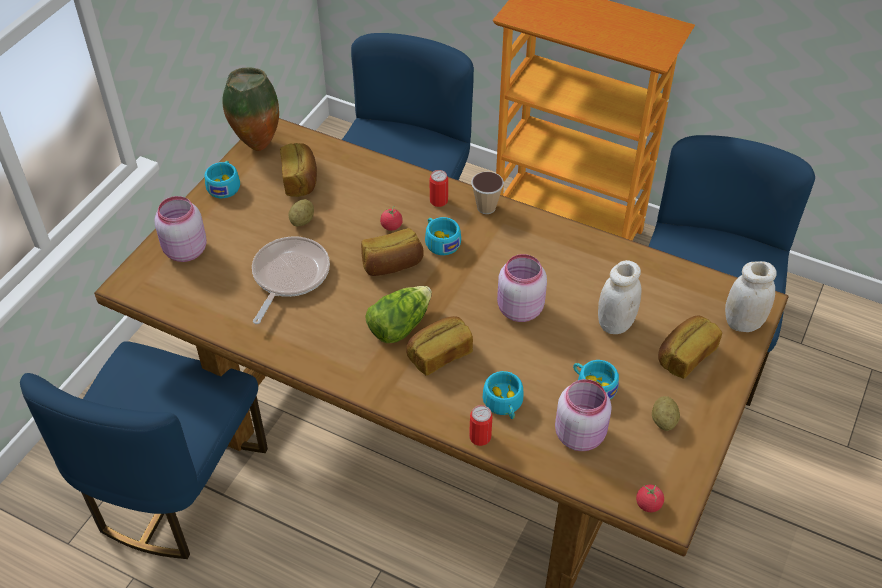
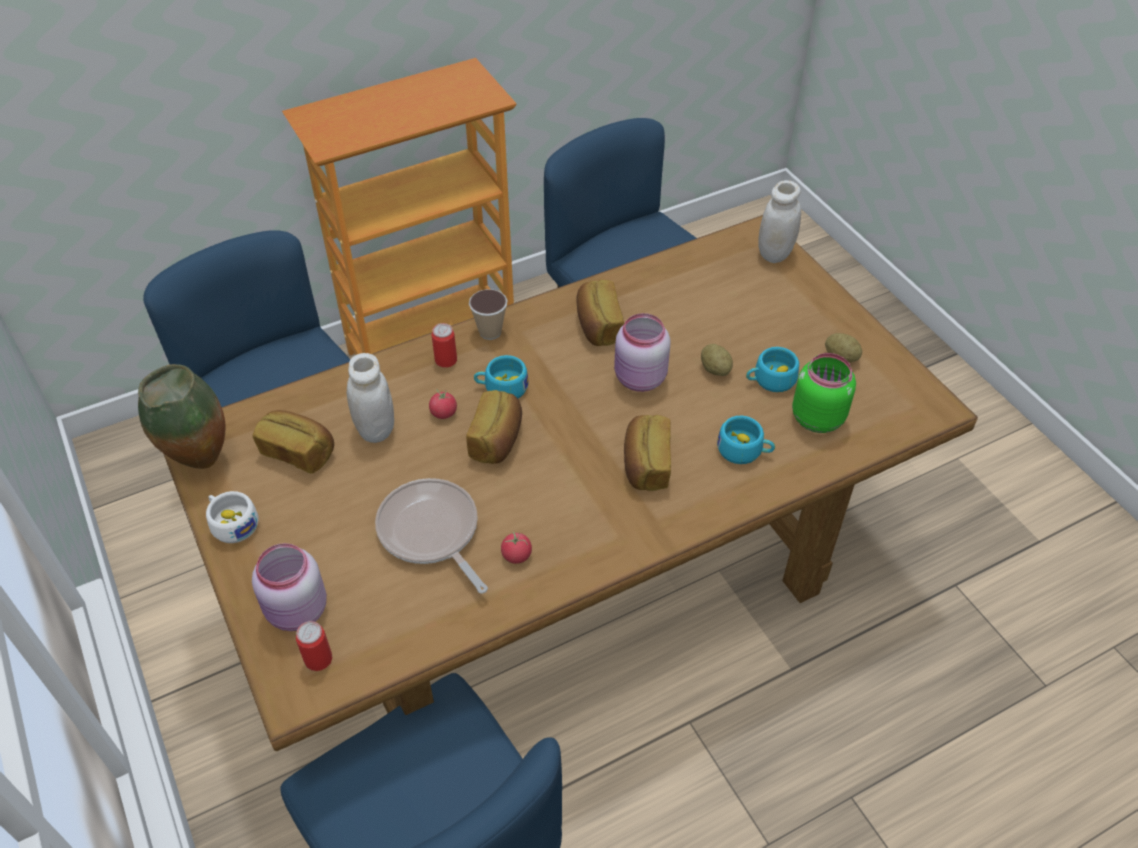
camera: 55 degrees left, 0 degrees up
turquoise cup [204,161,240,198] -> white cup [206,491,259,543]
potato [289,199,314,226] -> potato moved to [701,344,733,376]
lettuce [365,286,432,343] -> none
can [469,405,492,446] -> can moved to [296,621,332,671]
pink jar [555,379,612,451] -> green jar [792,353,856,433]
white jar [598,260,642,334] -> white jar moved to [347,353,394,443]
tomato [636,485,664,512] -> tomato moved to [501,532,532,564]
bread [658,316,722,379] -> bread moved to [576,280,624,346]

